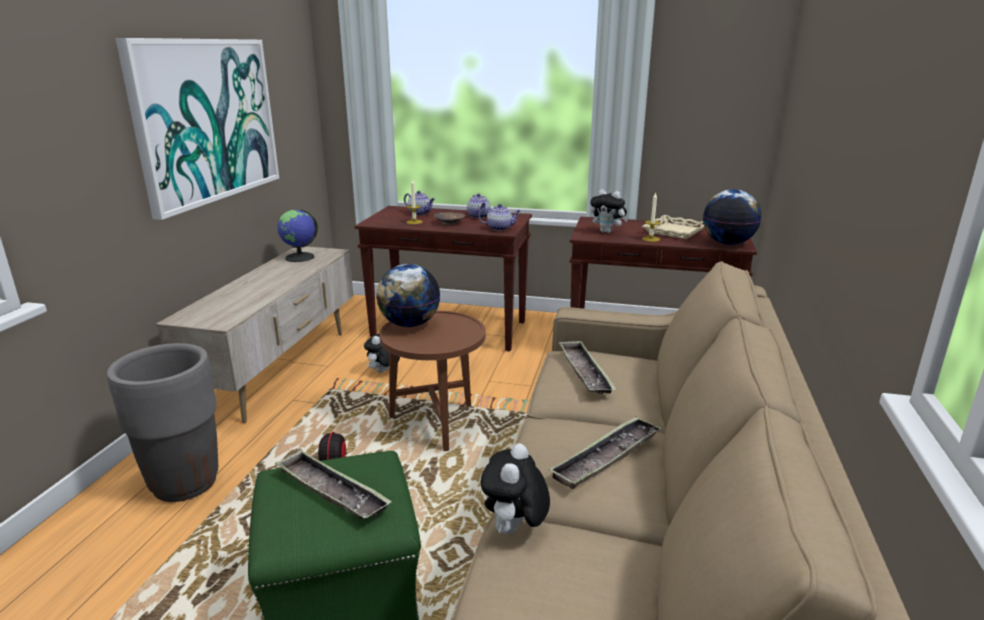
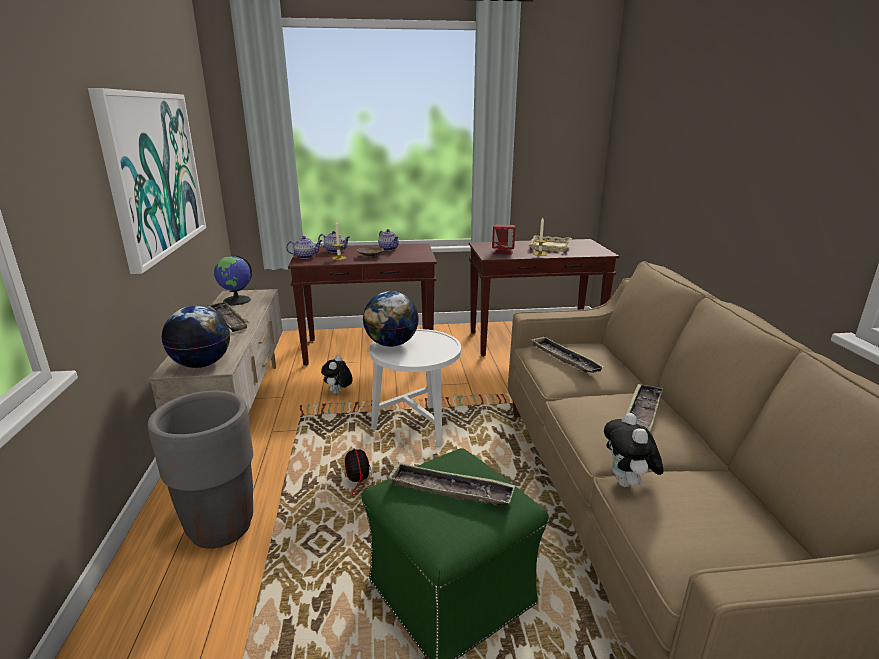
camera: 20 degrees left, 0 degrees up
brown side table [379,311,486,451] -> white side table [370,329,461,447]
teapot [478,204,521,231] -> teapot moved to [286,236,322,259]
plush toy [590,189,629,233] -> red speaker [492,225,515,254]
globe [703,189,762,245] -> globe moved to [162,306,230,368]
none -> tray [208,301,250,332]

